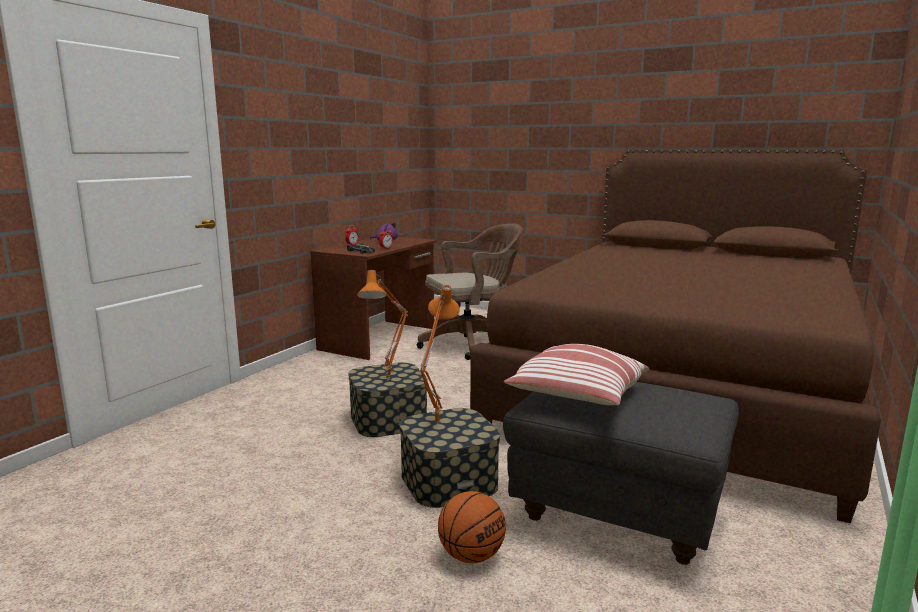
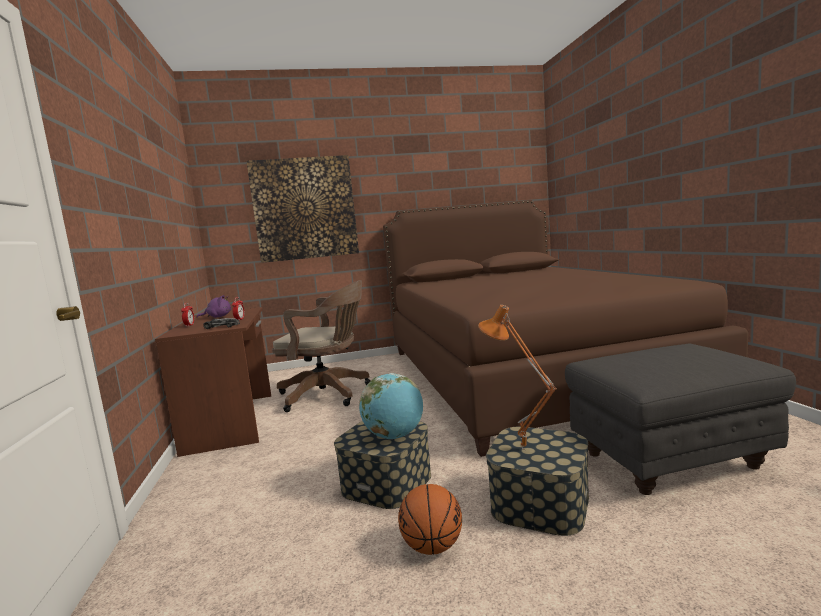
camera: 40 degrees left, 5 degrees down
orange table lamp [357,270,408,381] -> globe [359,373,423,439]
brown office chair [417,223,523,360] -> brown office chair turned 75 degrees clockwise [272,280,371,412]
basketball [438,491,506,563] -> basketball moved to [398,484,462,555]
pillow [504,344,650,405] -> none
none -> picture [246,155,359,263]

